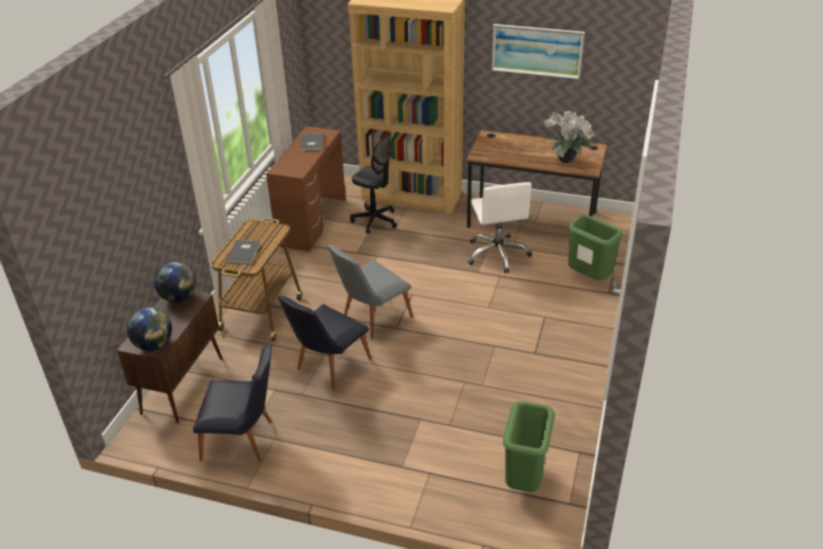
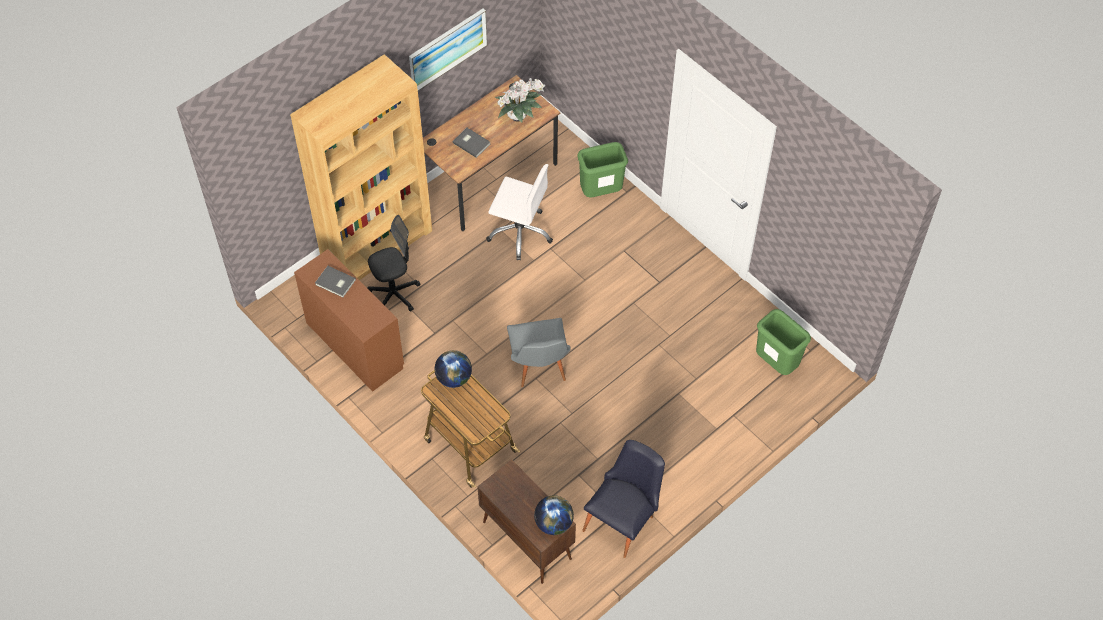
camera: 60 degrees left, 20 degrees up
globe [154,262,196,302] -> globe moved to [435,350,472,388]
grey book [226,240,260,264] -> grey book moved to [452,128,490,158]
black chair [278,296,372,390] -> none

